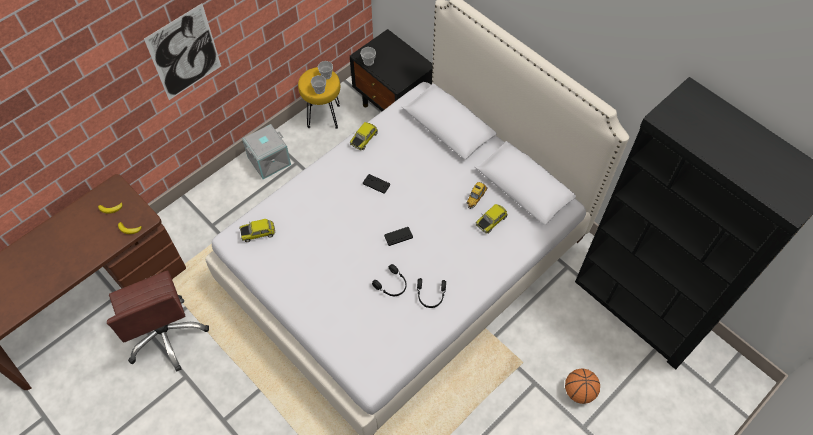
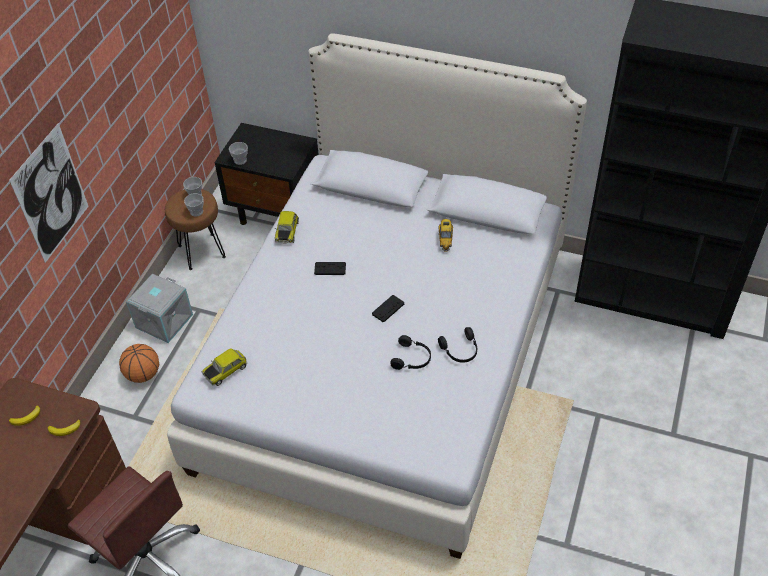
camera: 25 degrees left, 10 degrees down
yellow stool [298,67,340,129] -> brown stool [165,189,226,270]
toy car [476,204,508,234] -> none
basketball [565,368,600,404] -> basketball moved to [119,344,159,383]

